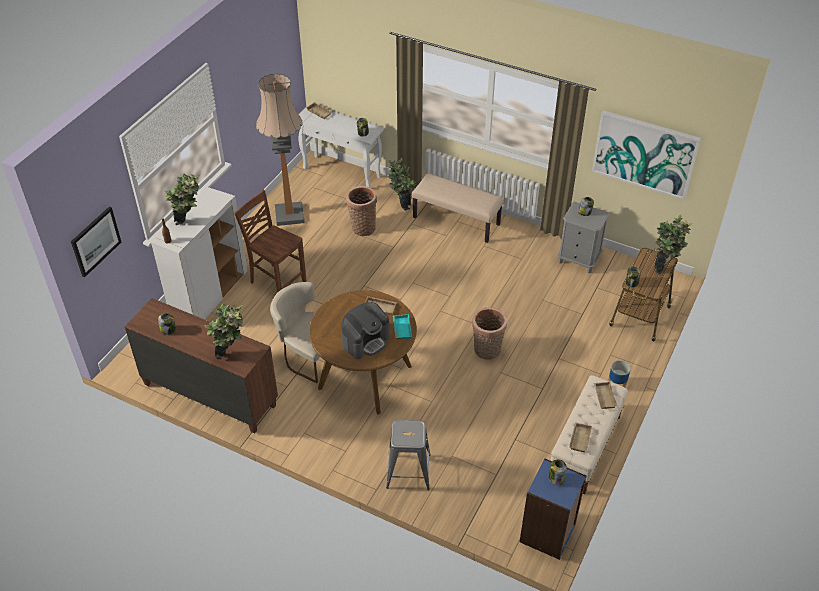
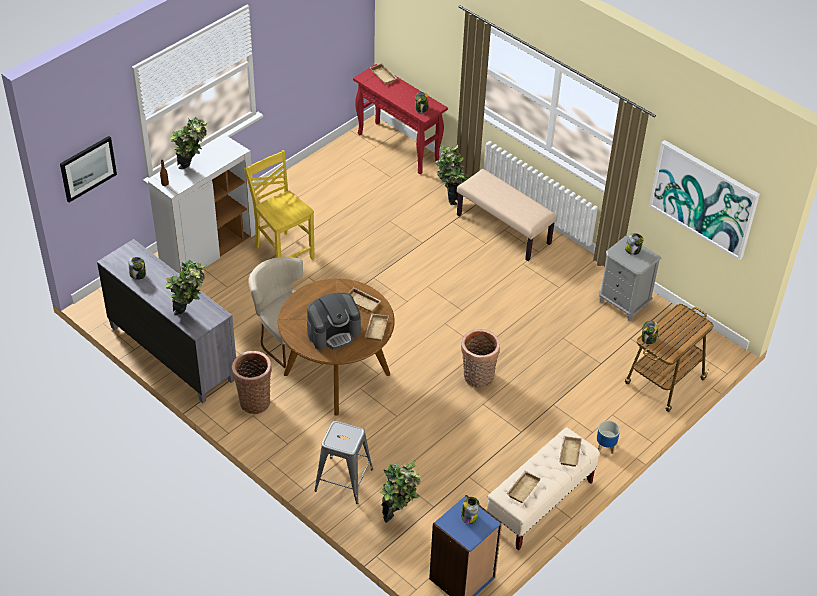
camera: 15 degrees right, 0 degrees up
brown dresser [125,298,278,434] -> grey dresser [97,239,236,403]
brown chair [234,190,306,292] -> yellow chair [244,150,315,260]
floor lamp [256,73,305,226] -> none
white console table [299,104,384,187] -> red console table [353,64,448,174]
basket [346,186,377,236] -> basket moved to [232,351,272,414]
turquoise tray [393,314,412,339] -> beige tray [365,314,389,341]
potted plant [655,215,692,274] -> potted plant moved to [379,461,421,523]

